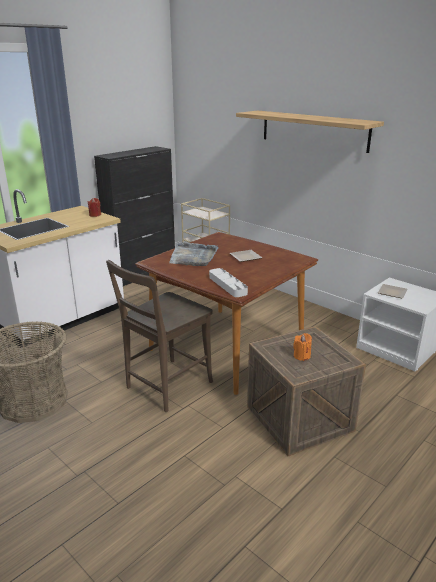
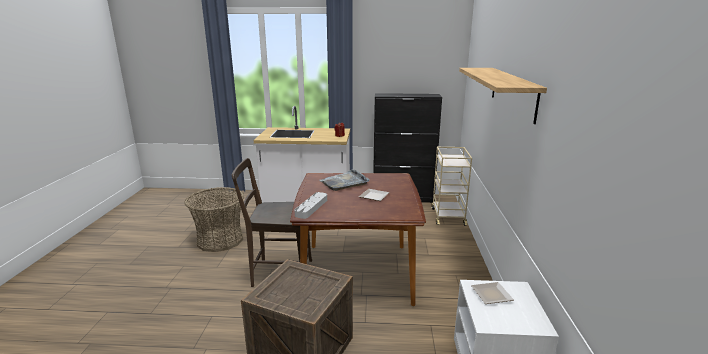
camera: 50 degrees right, 5 degrees down
orange candle [293,333,312,361] -> none

